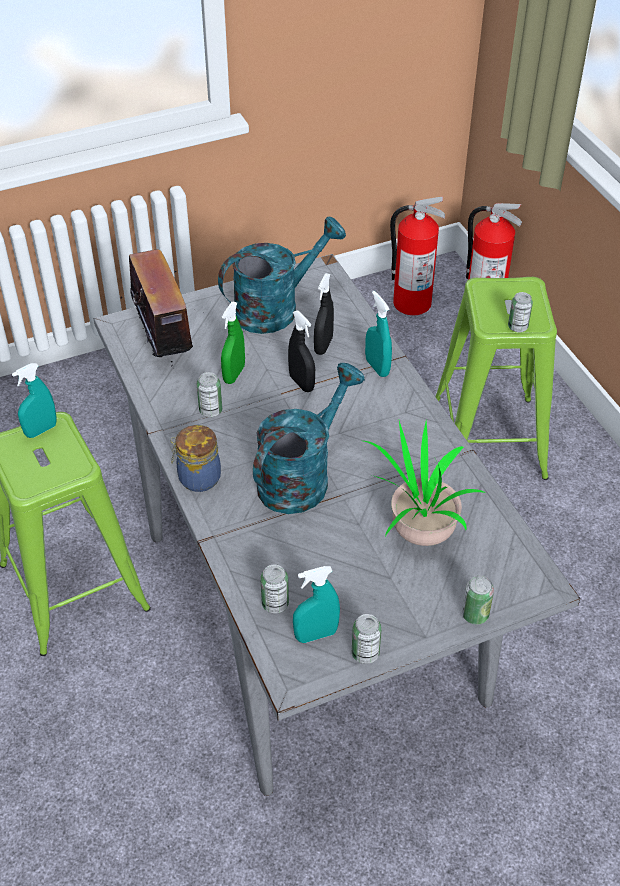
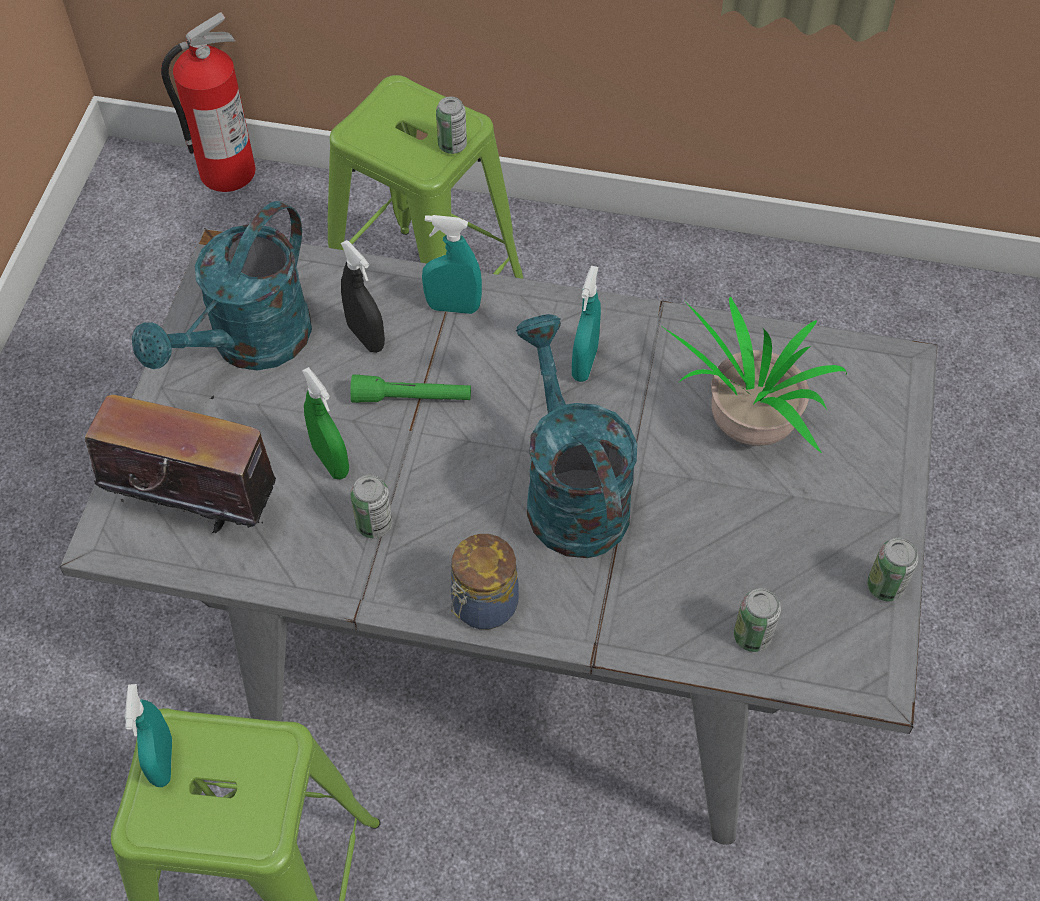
camera: 55 degrees left, 10 degrees up
turquoise watering can [218,216,346,334] -> turquoise watering can turned 150 degrees counterclockwise [132,201,312,370]
black spray bottle [288,311,315,392] -> green flashlight [350,374,471,403]
turquoise spray bottle [293,566,340,643] -> turquoise spray bottle moved to [572,266,601,382]
fire extinguisher [390,196,445,315] -> none
can [462,575,494,625] -> none

